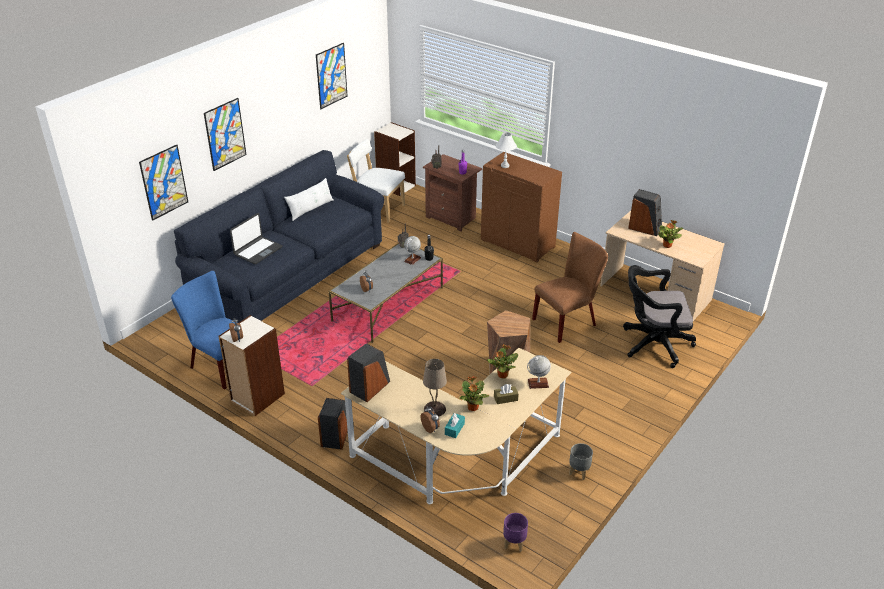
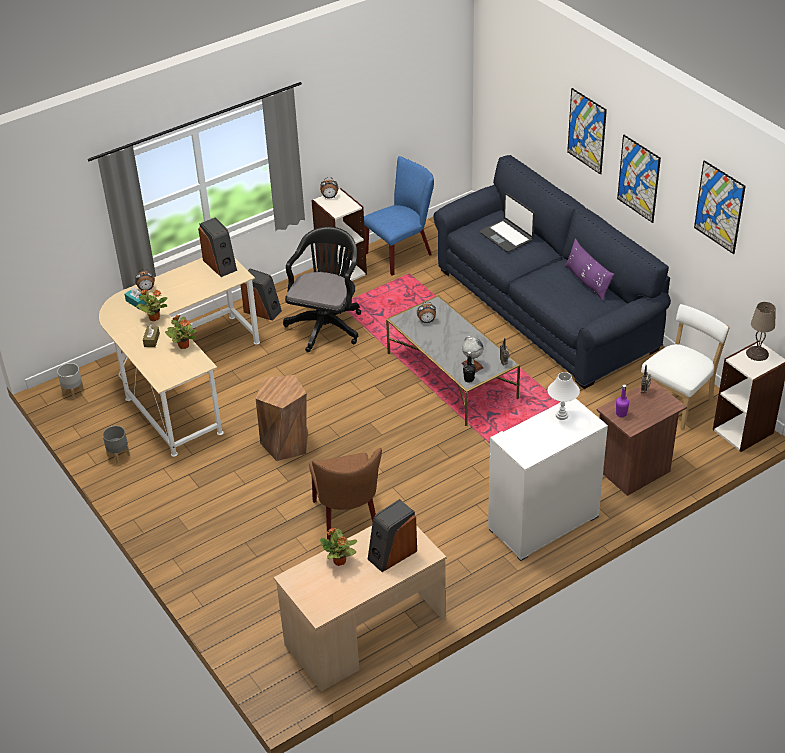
camera: 110 degrees right, 5 degrees up
picture [139,144,188,221] -> picture moved to [617,135,661,223]
white pillow [284,178,334,221] -> purple pillow [564,238,614,301]
beige table lamp [423,359,447,417] -> beige table lamp moved to [746,302,776,361]
brown cabinet [481,152,562,262] -> white cabinet [488,399,608,561]
purple planter [503,513,528,552] -> grey planter [57,363,84,399]
globe [527,355,551,389] -> none
black office chair [623,265,696,368] -> black office chair moved to [283,227,361,352]

